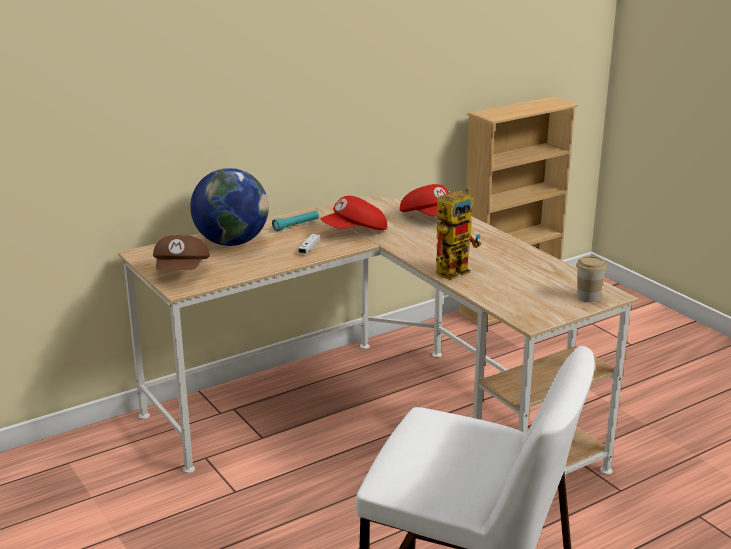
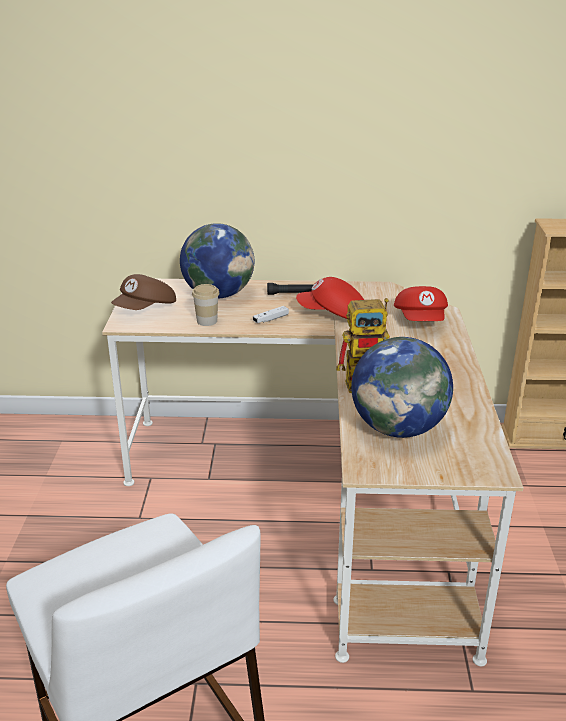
camera: 35 degrees right, 5 degrees up
turquoise flashlight [272,211,319,231] -> black flashlight [267,283,314,295]
cup [576,256,607,302] -> cup moved to [192,284,219,326]
none -> globe [351,337,453,438]

